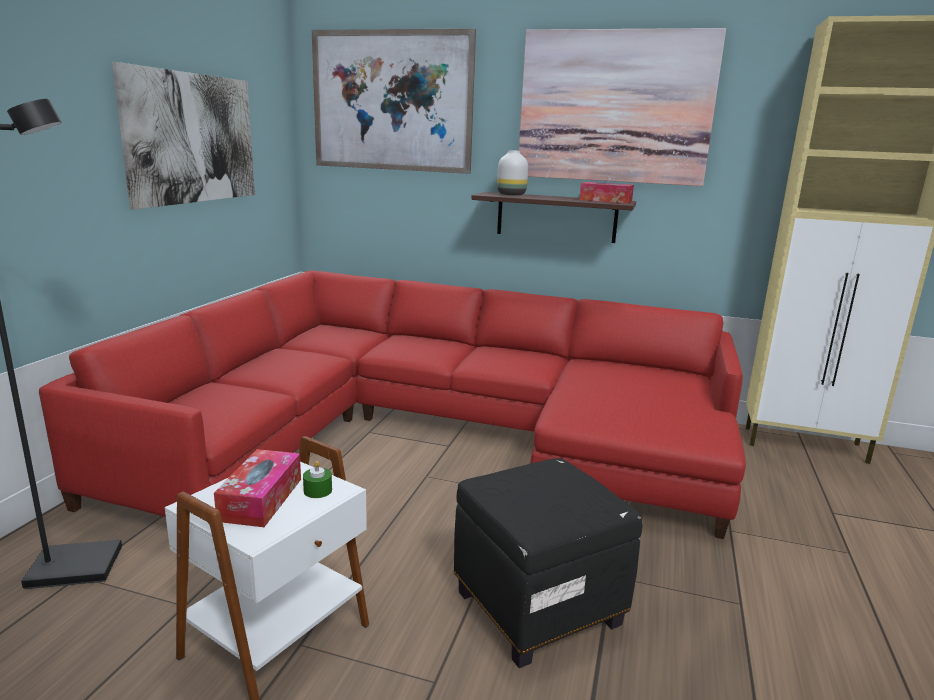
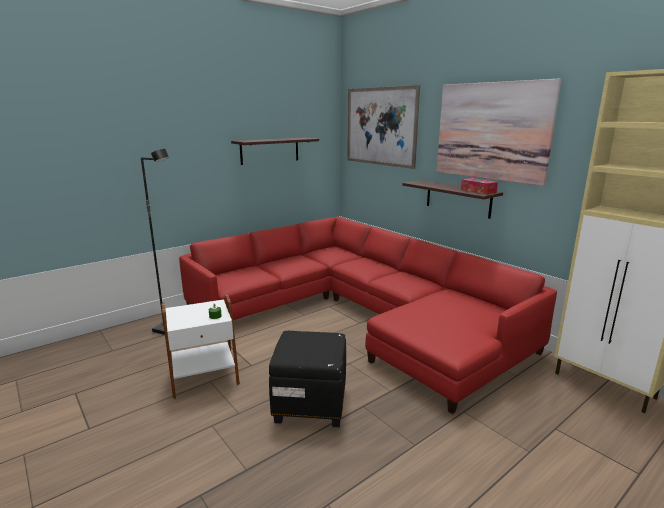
camera: 35 degrees right, 0 degrees up
picture [112,62,255,210] -> shelf [231,138,319,165]
tissue box [214,449,301,527] -> none
white vase [497,150,528,195] -> none

